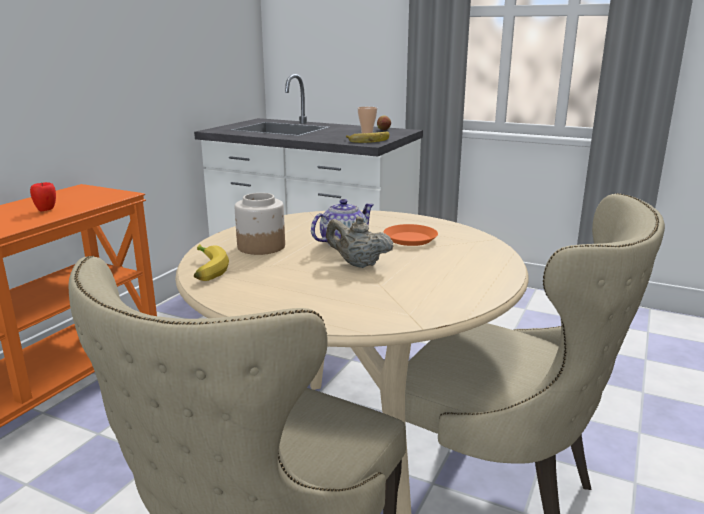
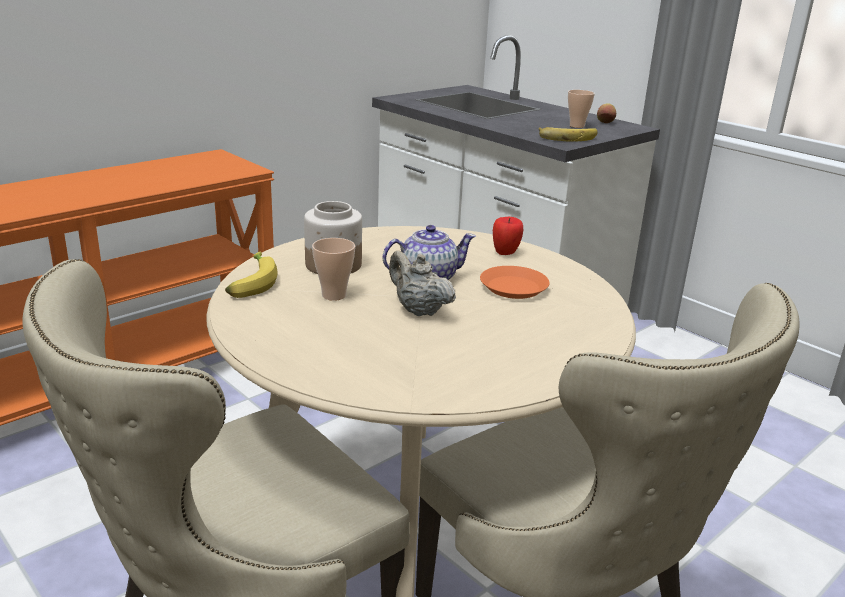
camera: 20 degrees right, 5 degrees up
apple [30,182,56,211] -> apple moved to [493,217,523,255]
none -> cup [312,238,355,301]

